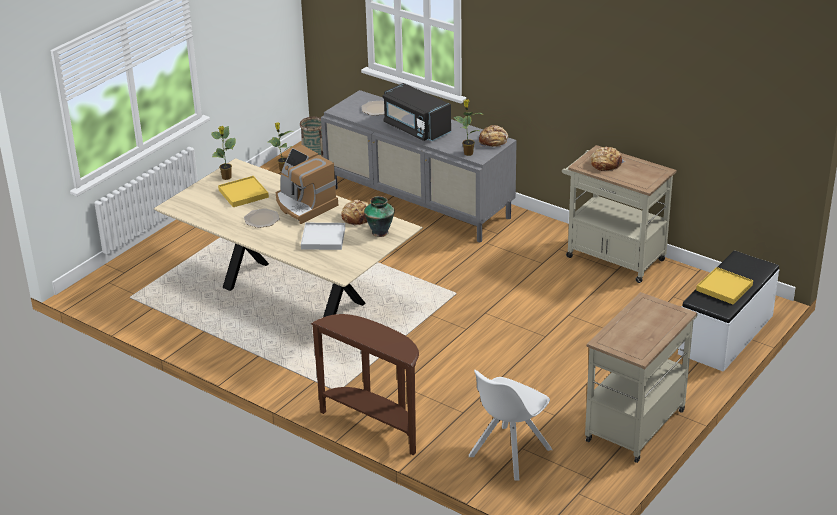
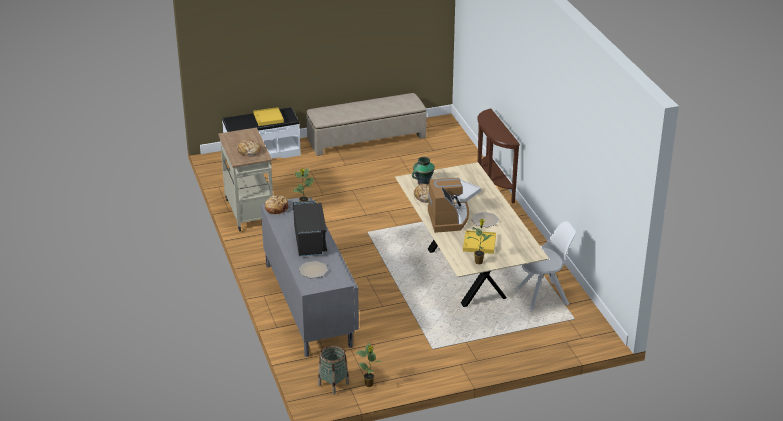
camera: 145 degrees left, 0 degrees up
white chair [469,370,552,481] -> white chair moved to [517,221,576,311]
beige cart [585,292,698,463] -> beige bench [306,93,427,156]

